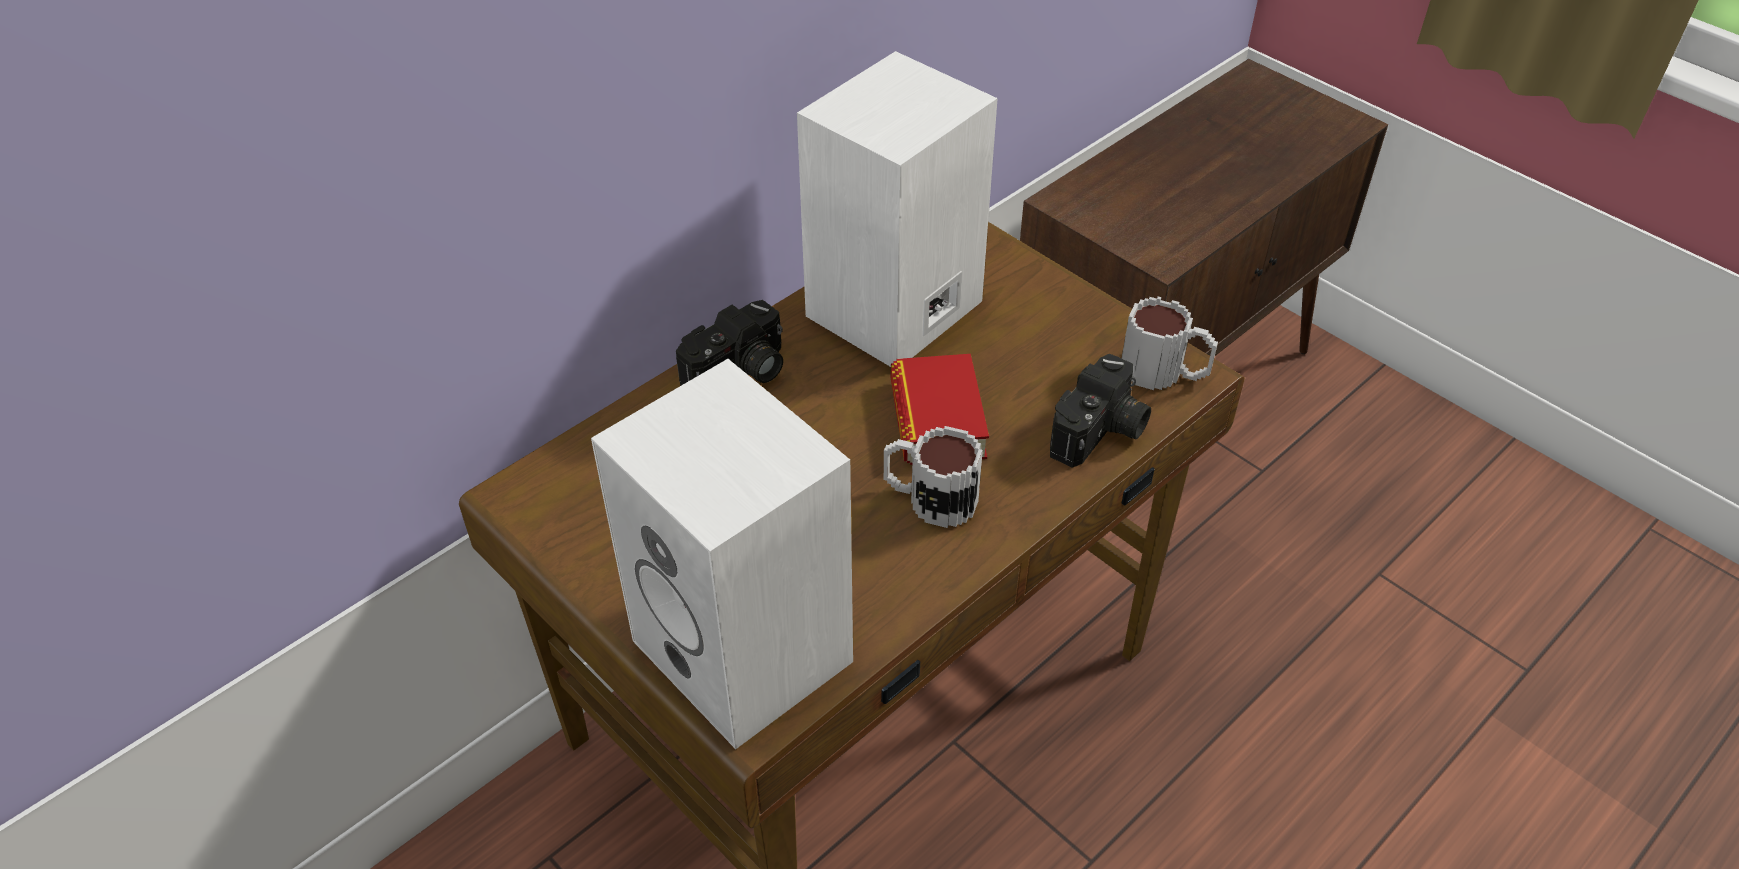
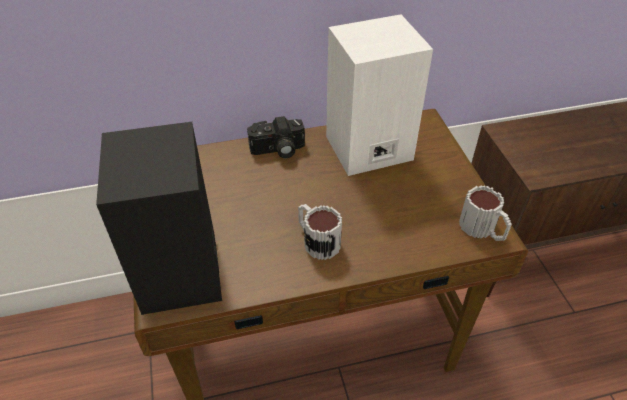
camera: 30 degrees right, 0 degrees up
white speaker [591,359,853,749] -> black speaker [96,122,222,315]
book [891,354,989,465] -> none
camera [1050,354,1151,468] -> none

